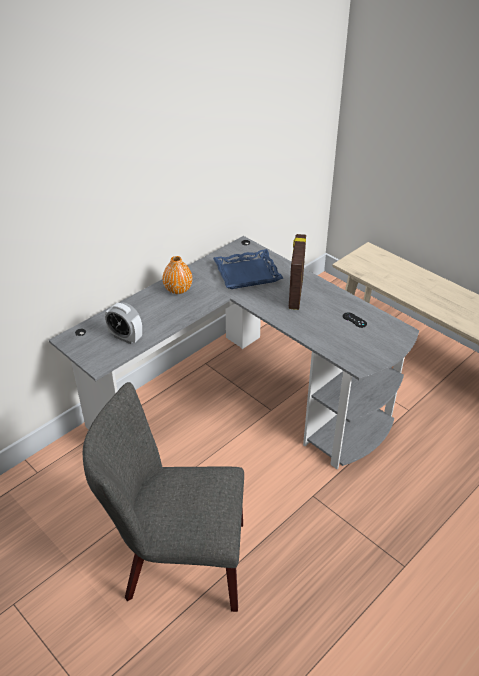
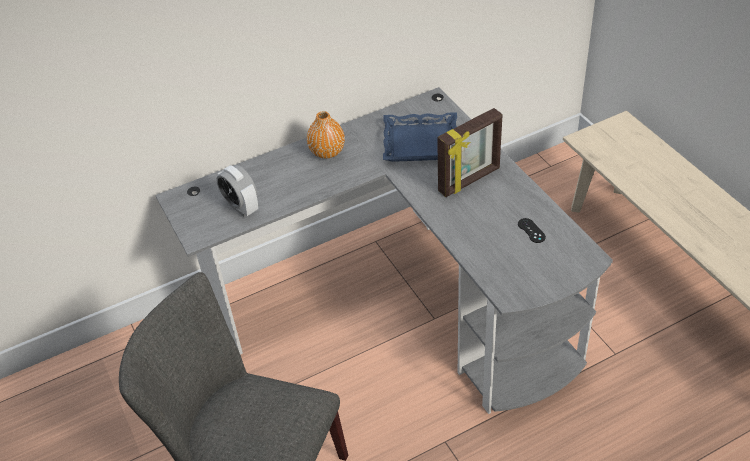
camera: 20 degrees right, 5 degrees up
picture frame [289,234,306,310] -> picture frame turned 150 degrees counterclockwise [437,108,503,197]

